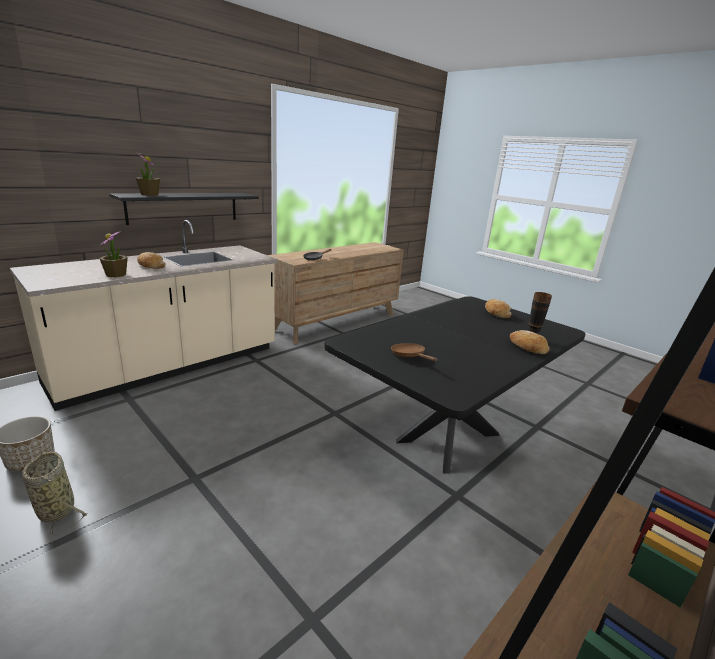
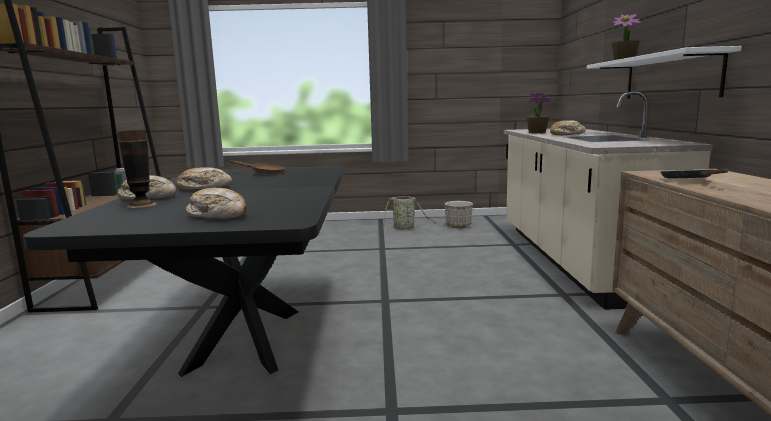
camera: 135 degrees right, 10 degrees down
black shelf [109,193,259,225] -> white shelf [587,46,742,99]
none -> bread [176,167,232,191]

